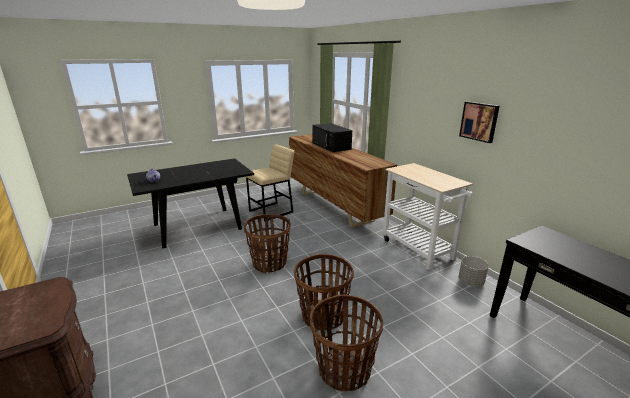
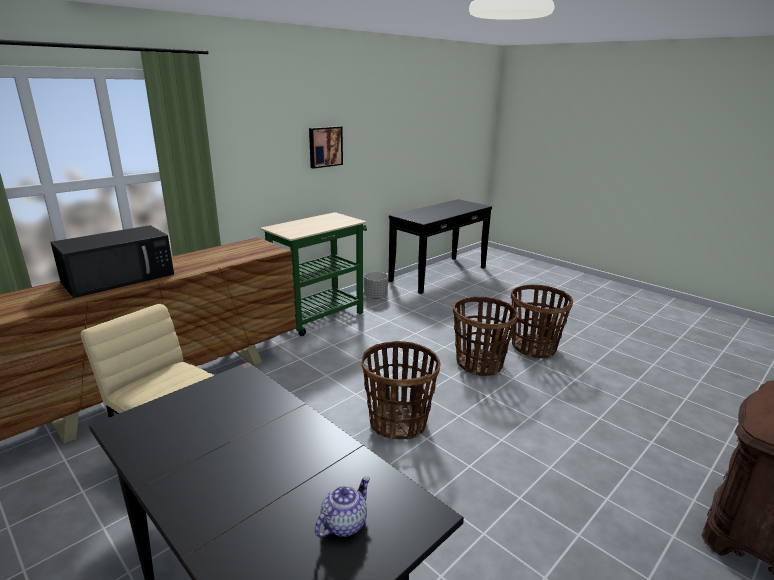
camera: 105 degrees left, 0 degrees up
white cart [383,163,473,270] -> green cart [261,212,367,336]

